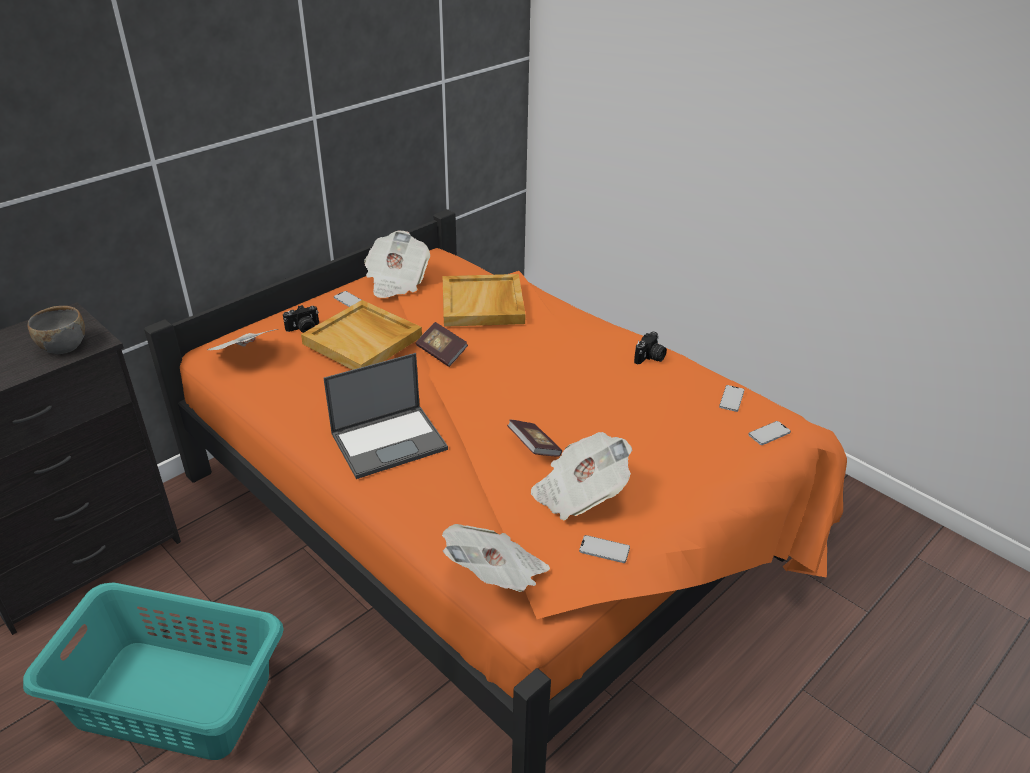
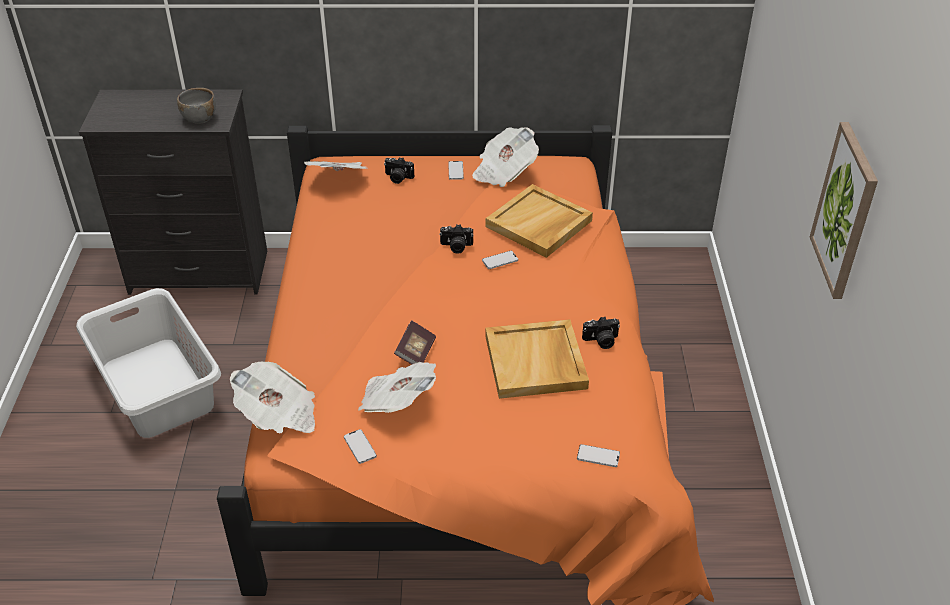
camera: 45 degrees right, 5 degrees up
turquoise laundry basket [23,582,284,760] -> grey laundry basket [76,288,221,438]
beige tray [301,300,422,370] -> beige tray moved to [485,319,589,399]
laptop [323,353,448,479] -> none
book [416,322,468,367] -> camera [440,224,473,254]
phone [719,385,744,412] -> phone moved to [482,251,518,269]
none -> picture [810,122,878,299]

